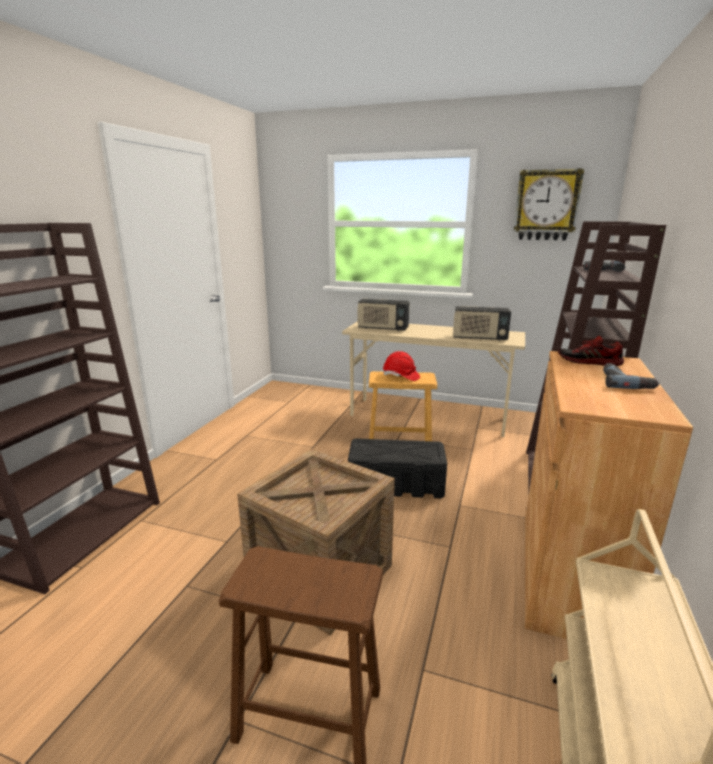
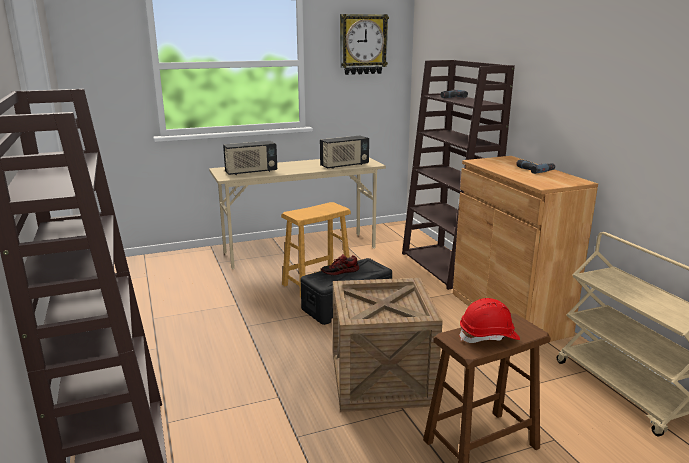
camera: 40 degrees left, 0 degrees up
red hard hat [383,351,420,381] -> red hard hat moved to [459,298,520,343]
shoe [558,336,624,366] -> shoe moved to [321,254,359,275]

